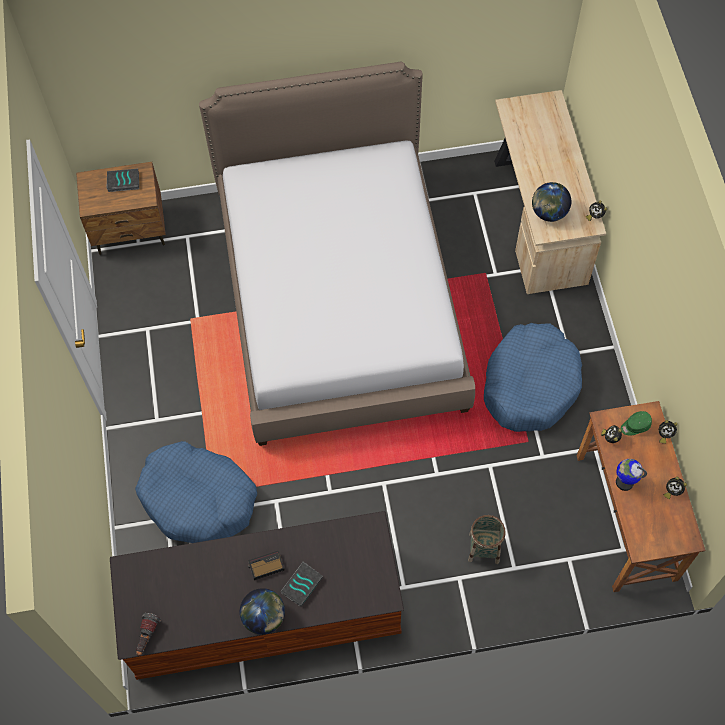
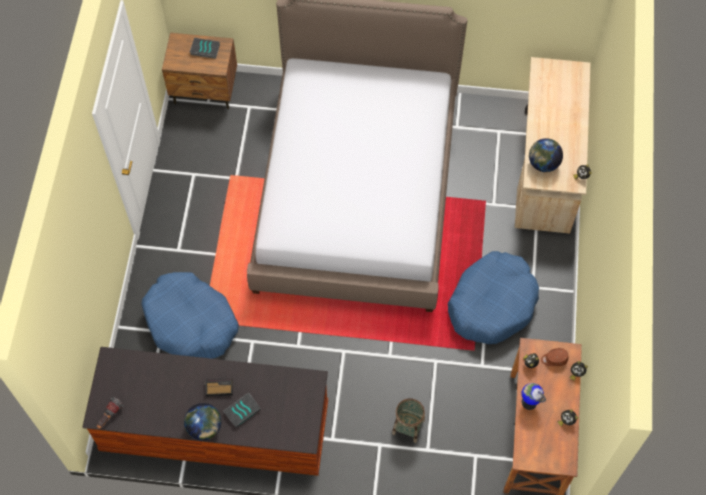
camera: 15 degrees right, 0 degrees up
green cap [621,411,652,435] -> brown cap [541,348,568,366]

